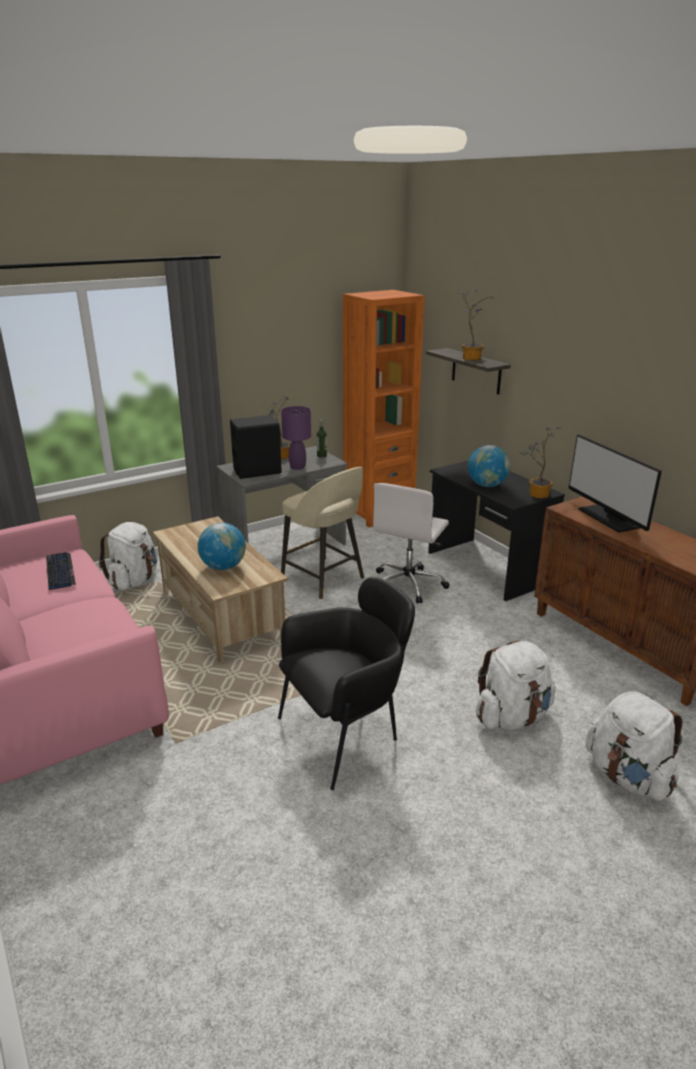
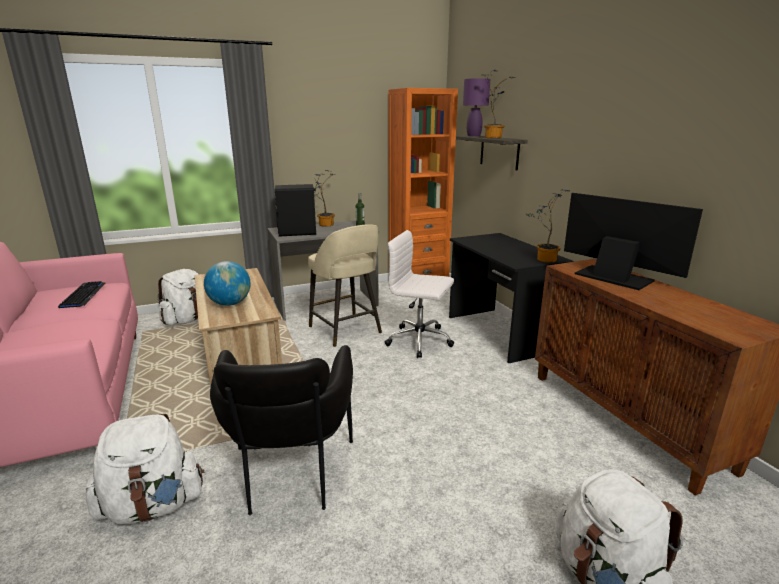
camera: 10 degrees right, 5 degrees down
black armchair [278,577,415,790] -> black armchair turned 105 degrees clockwise [210,345,353,515]
purple table lamp [281,406,311,470] -> purple table lamp moved to [463,78,490,136]
white office chair [373,483,450,604] -> white office chair turned 75 degrees clockwise [385,230,454,358]
globe [468,445,510,487] -> none
white backpack [476,641,556,730] -> white backpack moved to [86,414,204,524]
monitor [568,434,662,533] -> monitor turned 150 degrees clockwise [564,193,703,290]

